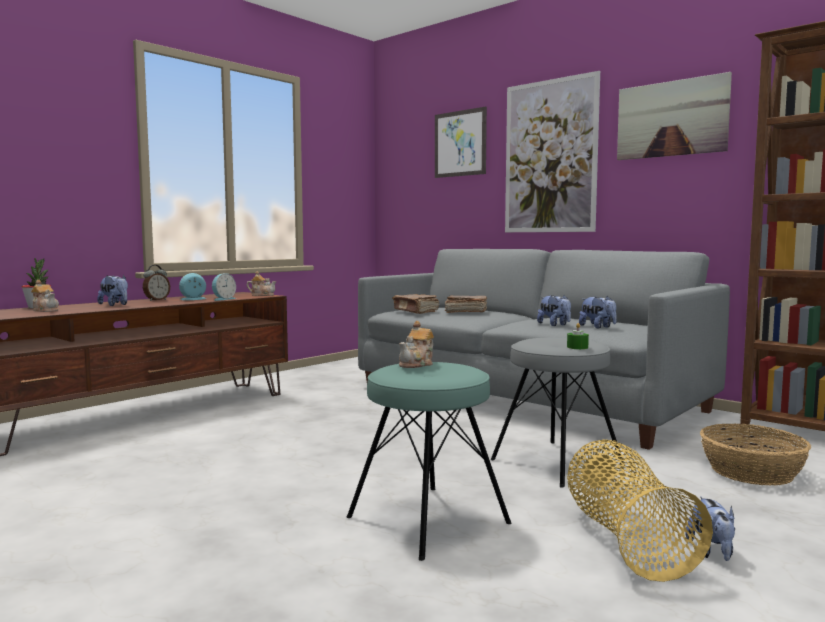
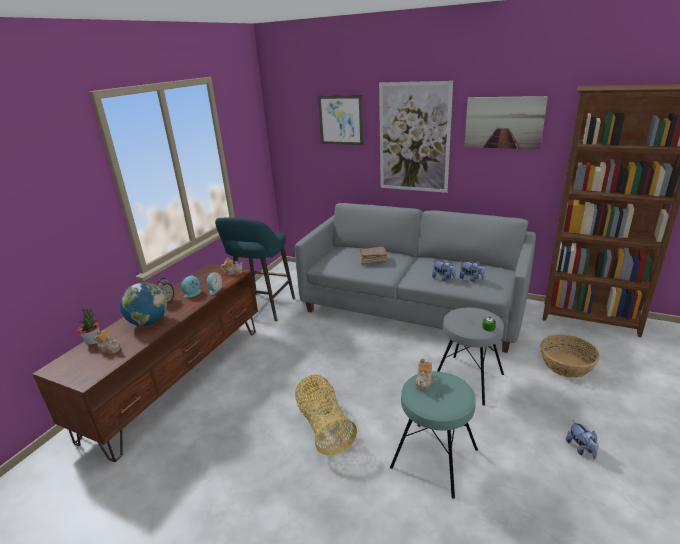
camera: 15 degrees left, 20 degrees up
plush toy [97,275,128,306] -> globe [120,282,167,326]
brown book [392,294,439,314] -> none
basket [567,439,713,582] -> basket moved to [295,375,357,455]
none -> turquoise stool [215,217,295,321]

